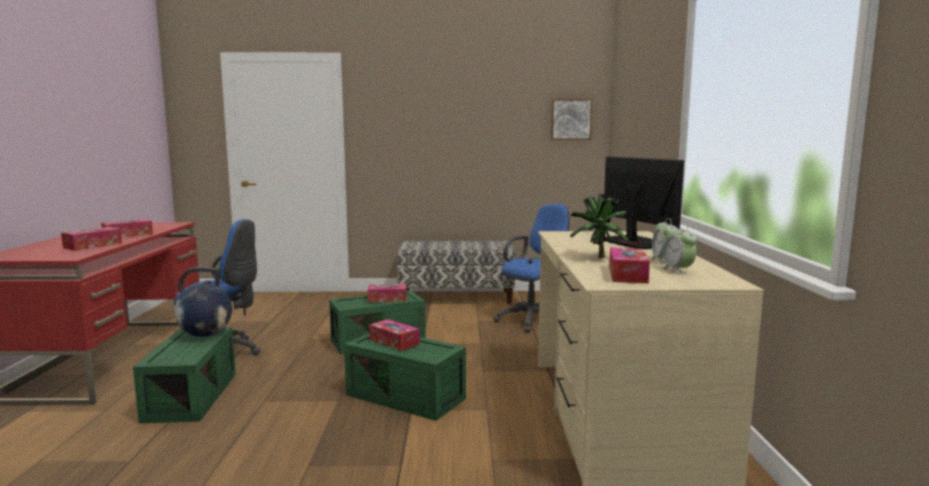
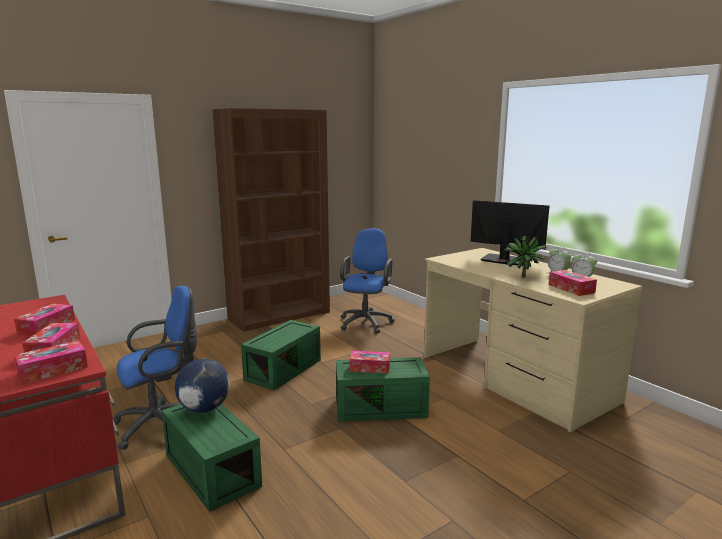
camera: 35 degrees left, 5 degrees up
tissue box [368,284,406,302] -> tissue box moved to [14,341,88,384]
bench [397,241,516,304] -> brown bookcase [213,108,330,332]
picture [551,99,593,140] -> none

